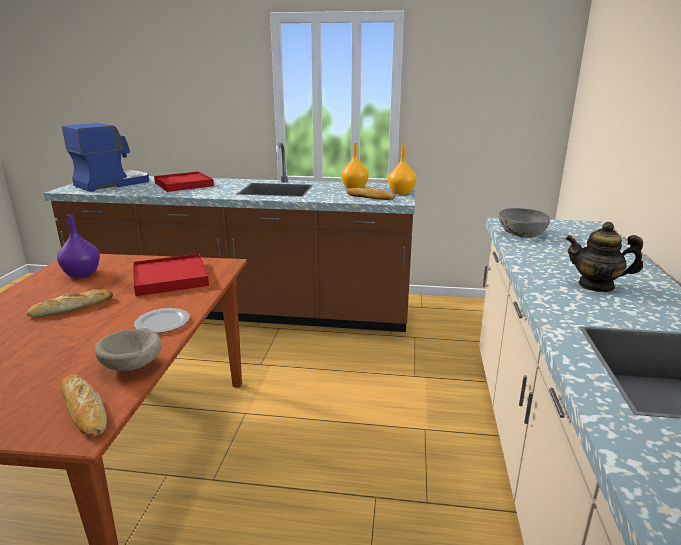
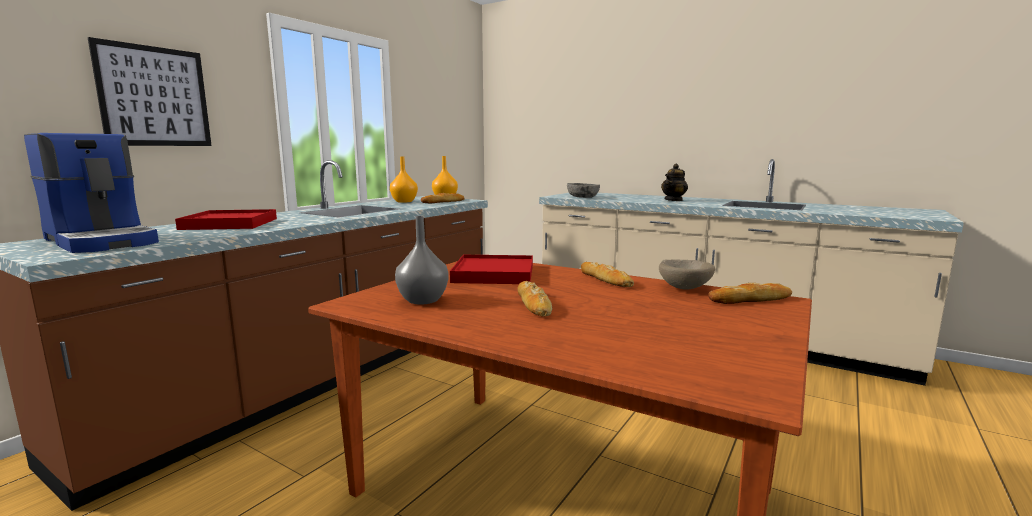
camera: 65 degrees left, 10 degrees down
purple vase [57,214,100,278] -> grey vase [395,216,449,305]
coffee machine [62,123,149,192] -> coffee machine turned 150 degrees clockwise [24,133,159,253]
plate [134,308,190,333] -> bread [581,262,634,287]
none -> picture [88,37,212,146]

